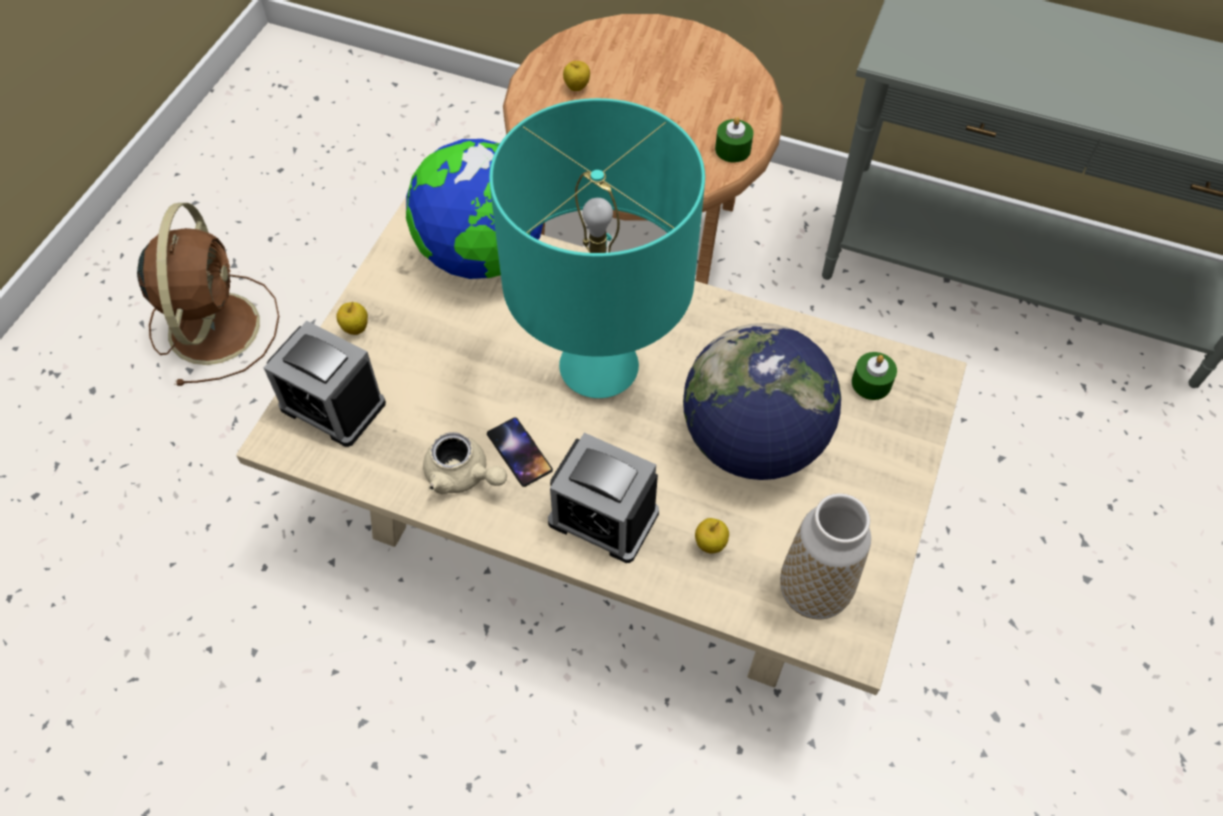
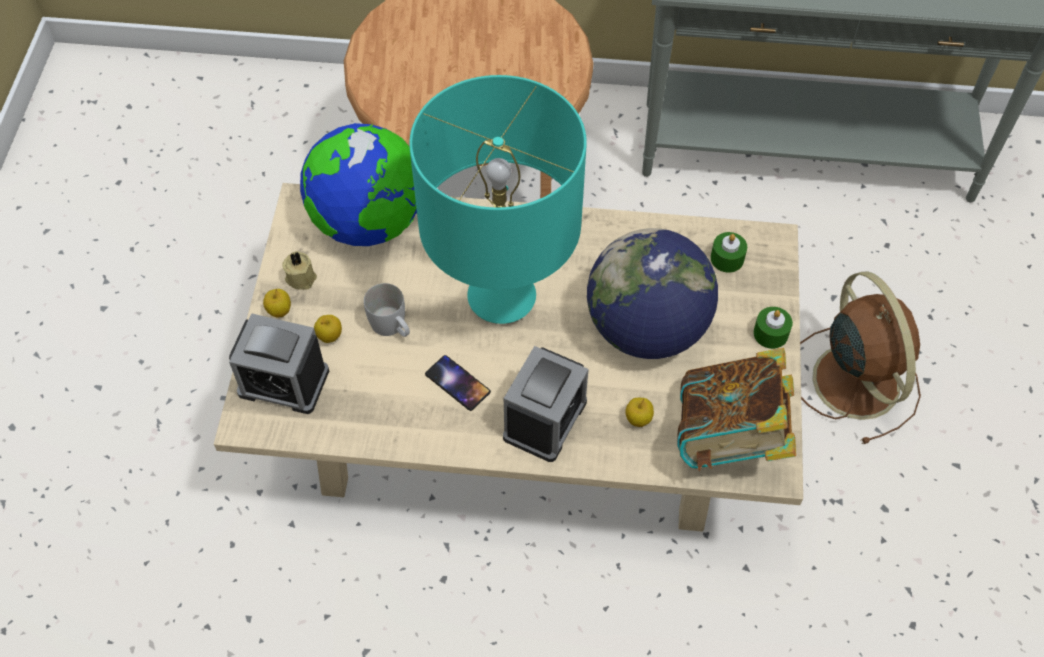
camera: 15 degrees left, 0 degrees up
brown fan [137,203,279,386] -> brown fan moved to [800,271,921,444]
beige teapot [423,432,507,494] -> none
alarm clock [548,433,659,563] -> alarm clock turned 75 degrees counterclockwise [503,346,589,462]
apple [563,61,590,91] -> apple moved to [314,315,342,343]
green candle [715,117,753,163] -> green candle moved to [753,307,793,349]
vase [780,493,871,619] -> book [677,348,796,471]
none -> beige candle [282,251,317,290]
none -> white mug [364,283,410,337]

